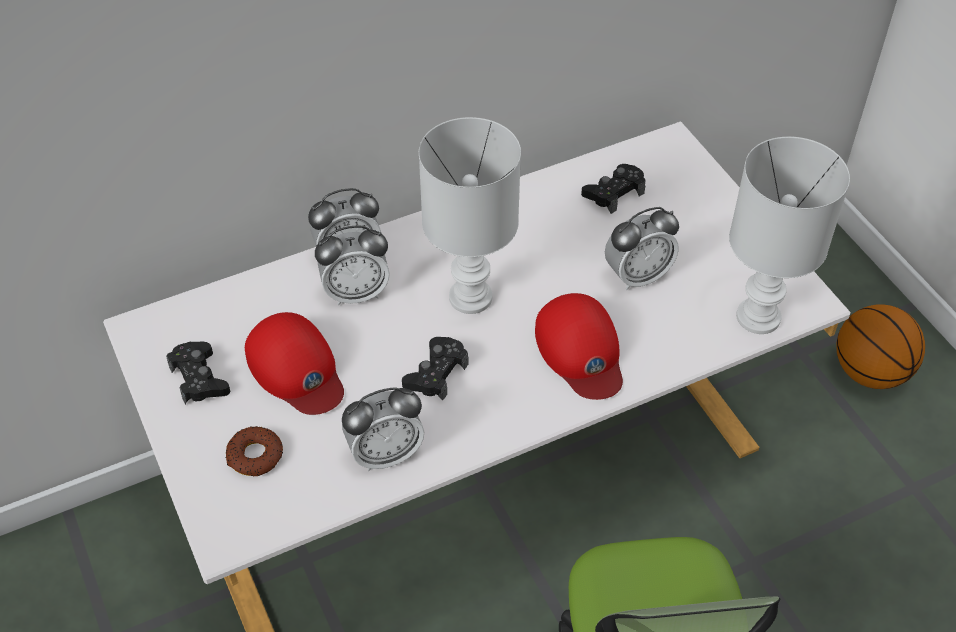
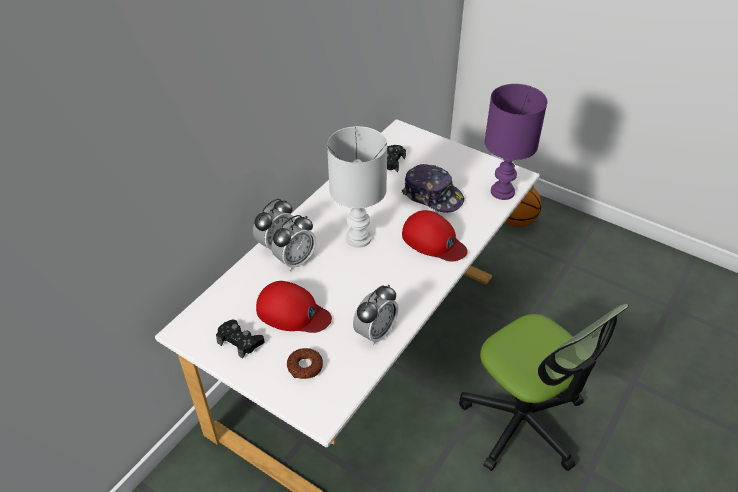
camera: 30 degrees left, 5 degrees down
black game controller [402,337,469,400] -> none
alarm clock [605,207,679,291] -> cap [402,164,464,213]
white table lamp [729,137,850,334] -> purple table lamp [484,84,547,200]

